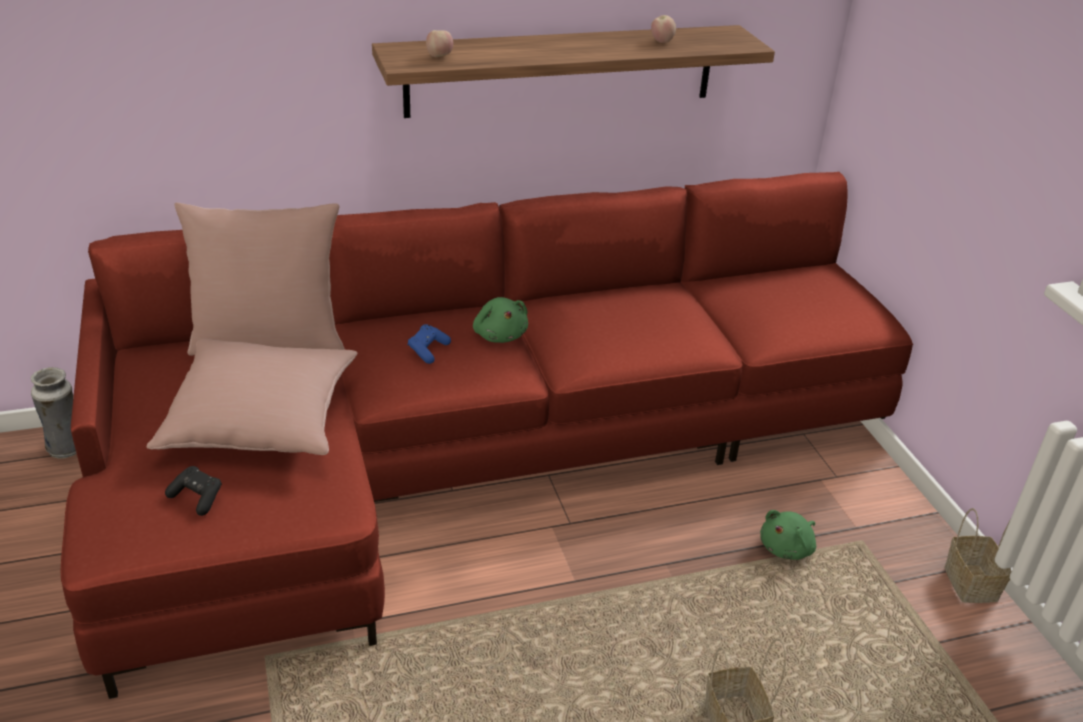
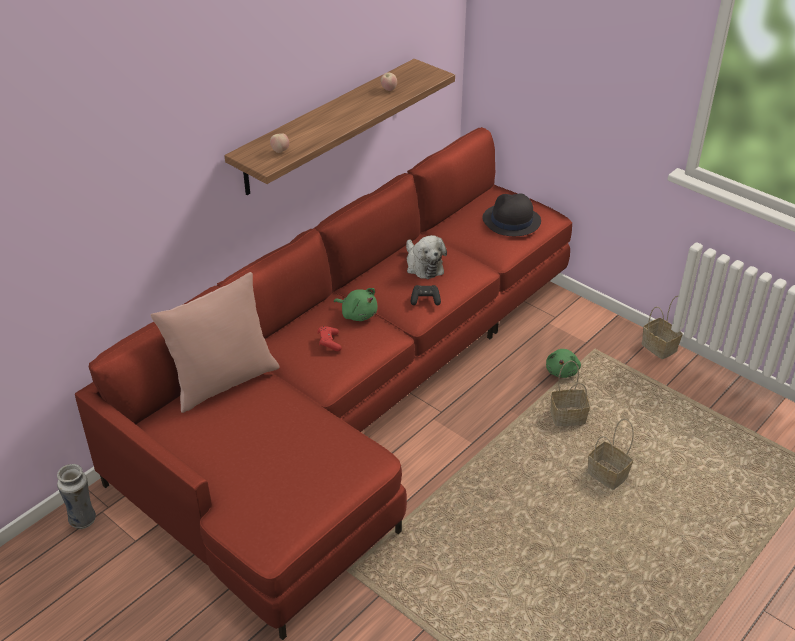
camera: 30 degrees left, 5 degrees up
pink pillow [146,338,357,455] -> none
black game controller [165,466,222,516] -> black game controller moved to [411,285,441,305]
blue game controller [408,324,451,364] -> red game controller [317,326,342,351]
none -> plush toy [406,235,447,279]
none -> black hat [482,193,541,236]
none -> basket [550,360,590,426]

